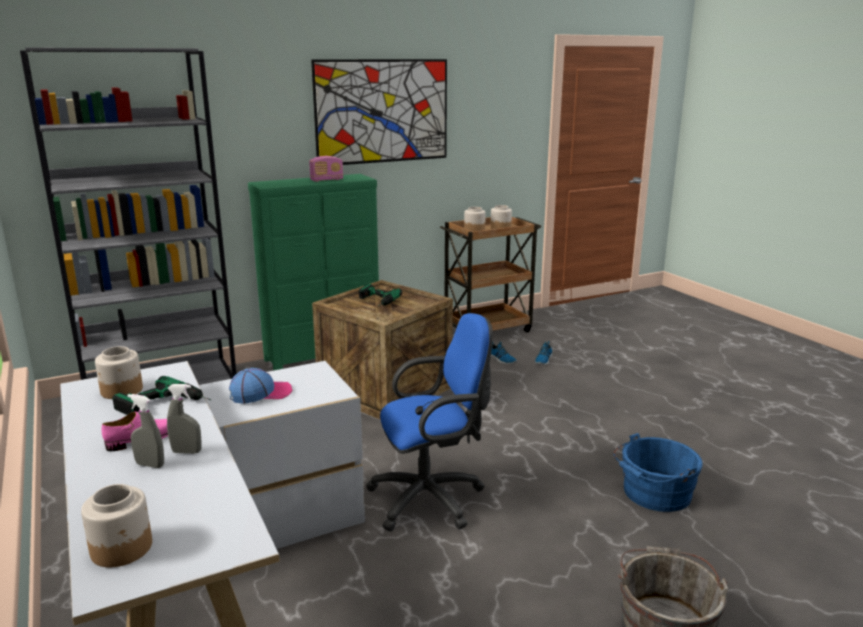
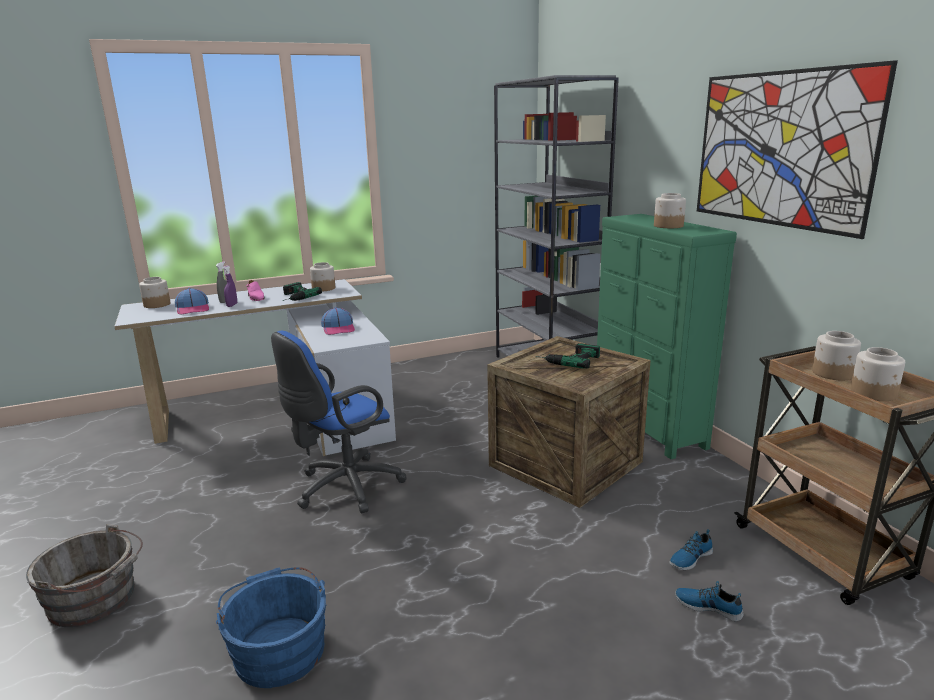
camera: 95 degrees right, 0 degrees up
grey spray bottle [167,384,202,454] -> purple spray bottle [222,265,237,307]
radio [309,156,343,182] -> jar [654,193,686,228]
blue office chair [366,313,493,531] -> blue office chair turned 60 degrees clockwise [271,331,407,513]
none -> cap [175,288,209,314]

